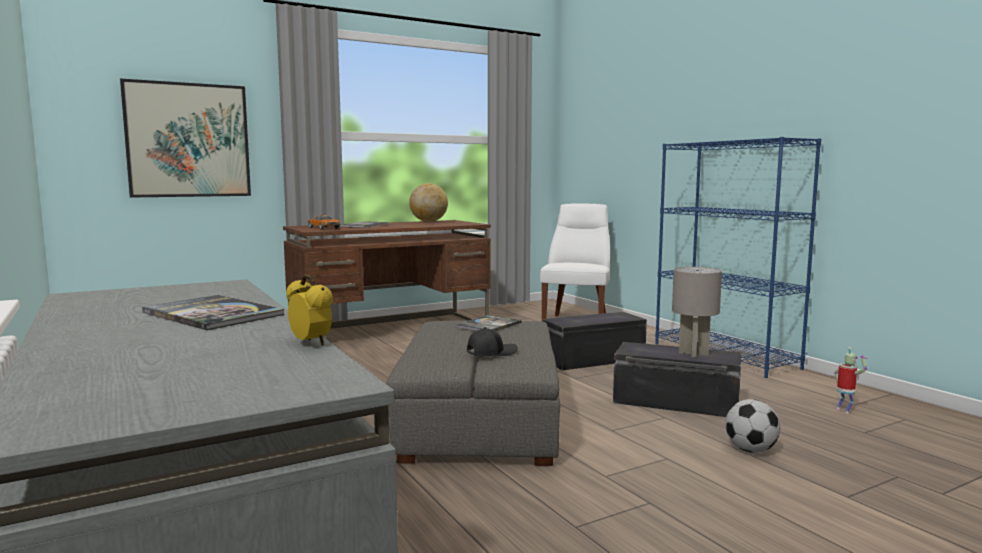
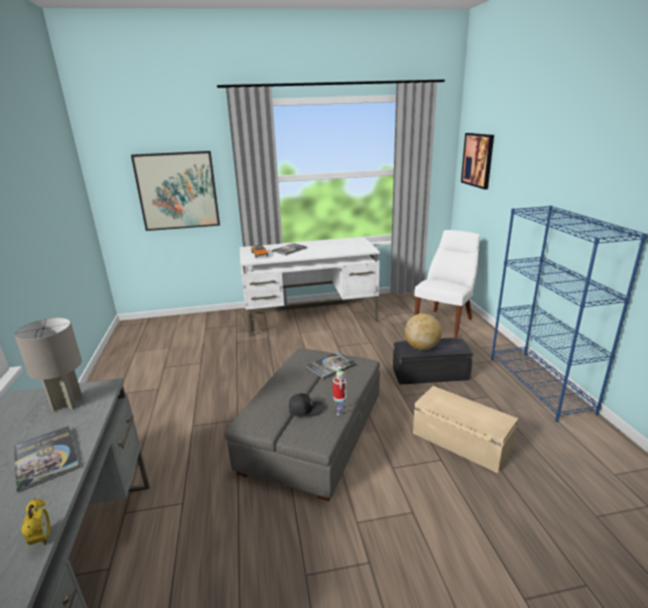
camera: 20 degrees right, 15 degrees up
brown desk [283,220,491,329] -> white desk [240,237,380,337]
globe [409,183,448,222] -> globe moved to [405,314,442,350]
black storage box [613,342,742,417] -> beige storage box [413,386,518,473]
grey table lamp [672,267,722,358] -> grey table lamp moved to [15,318,83,412]
football [725,399,780,453] -> none
toy robot [834,347,868,414] -> toy robot moved to [333,367,347,415]
none -> picture [461,133,494,189]

